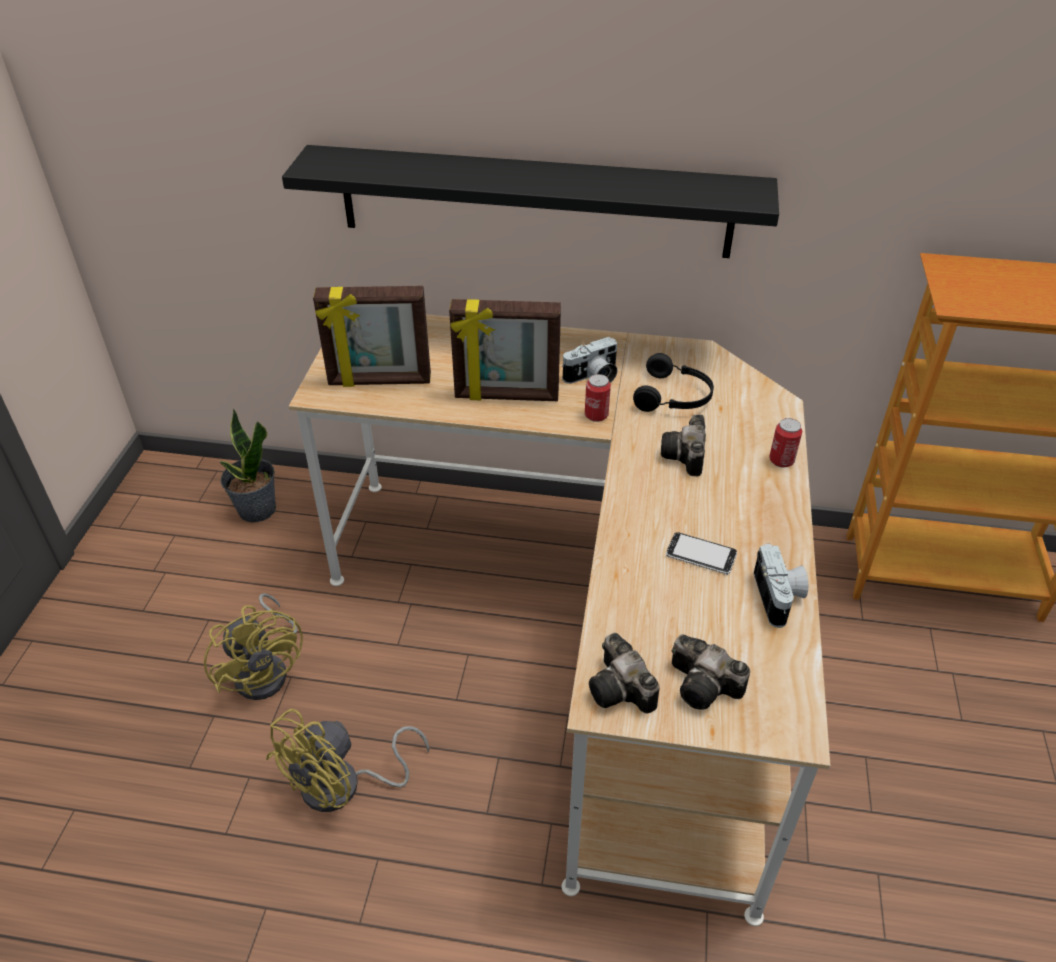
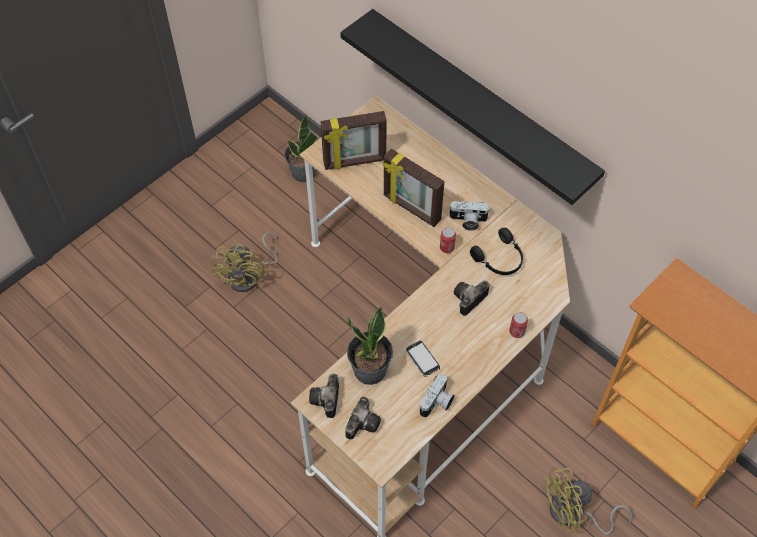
camera: 35 degrees right, 15 degrees up
yellow fan [266,709,430,812] -> yellow fan moved to [542,467,632,535]
picture frame [313,286,431,387] -> picture frame turned 45 degrees counterclockwise [320,111,387,170]
camera [672,635,750,710] -> camera turned 135 degrees counterclockwise [345,397,381,439]
none -> potted plant [347,307,393,385]

